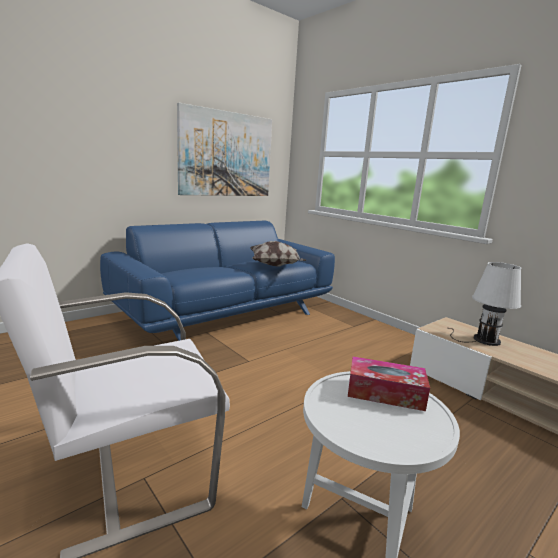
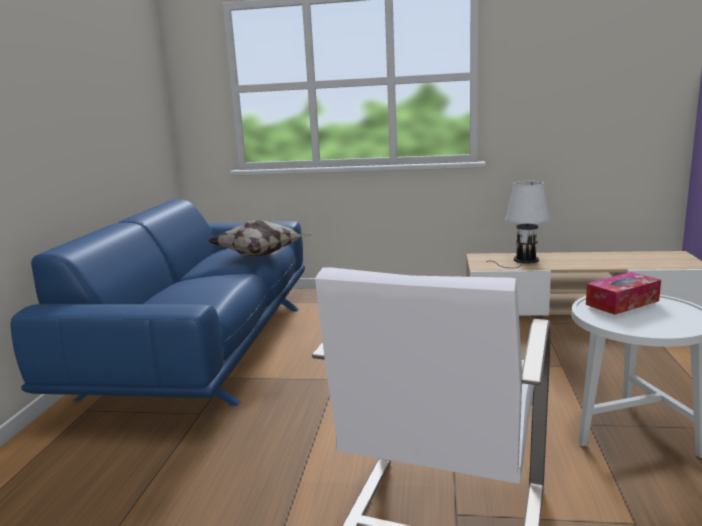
camera: 40 degrees left, 0 degrees up
picture [177,103,272,196] -> none

